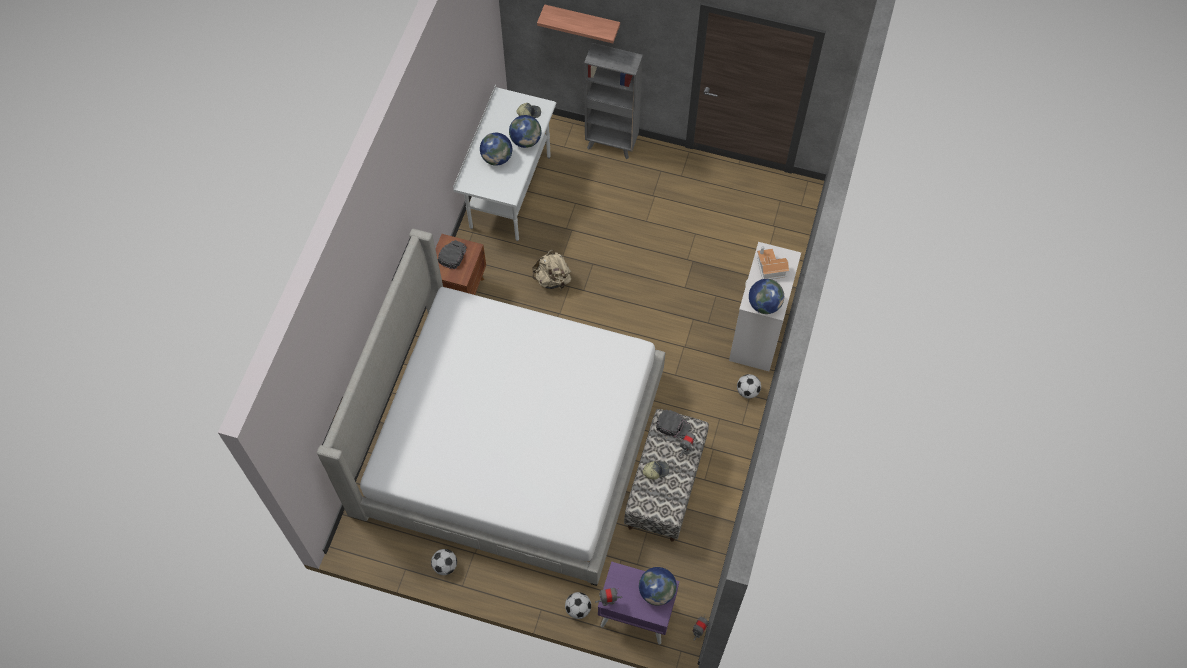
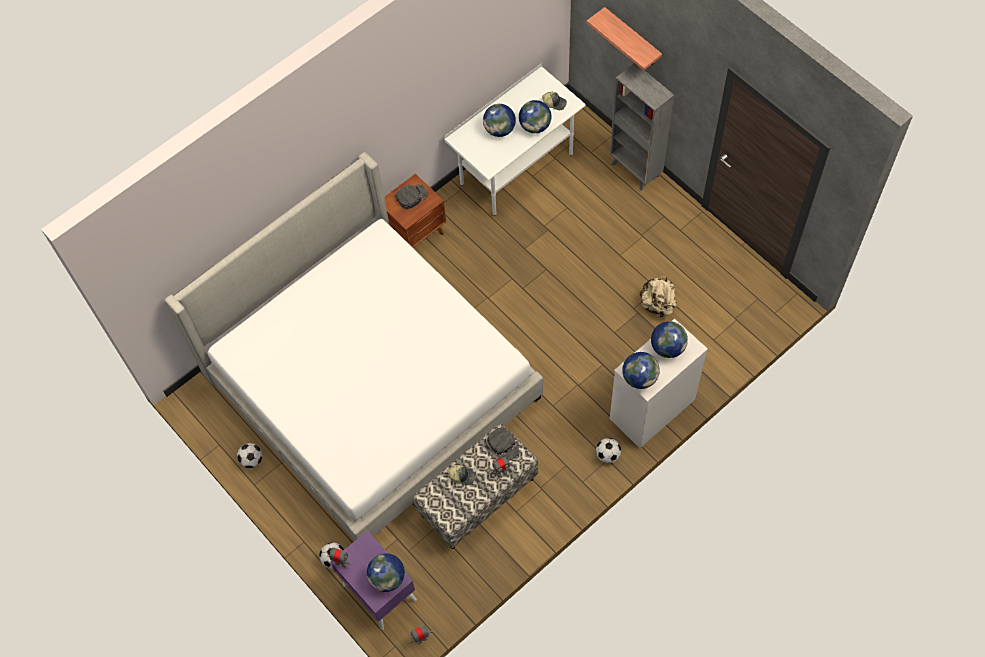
camera: 35 degrees right, 0 degrees up
beige backpack [532,250,571,289] -> beige backpack moved to [640,276,677,317]
toy house [757,246,789,279] -> globe [651,321,688,358]

